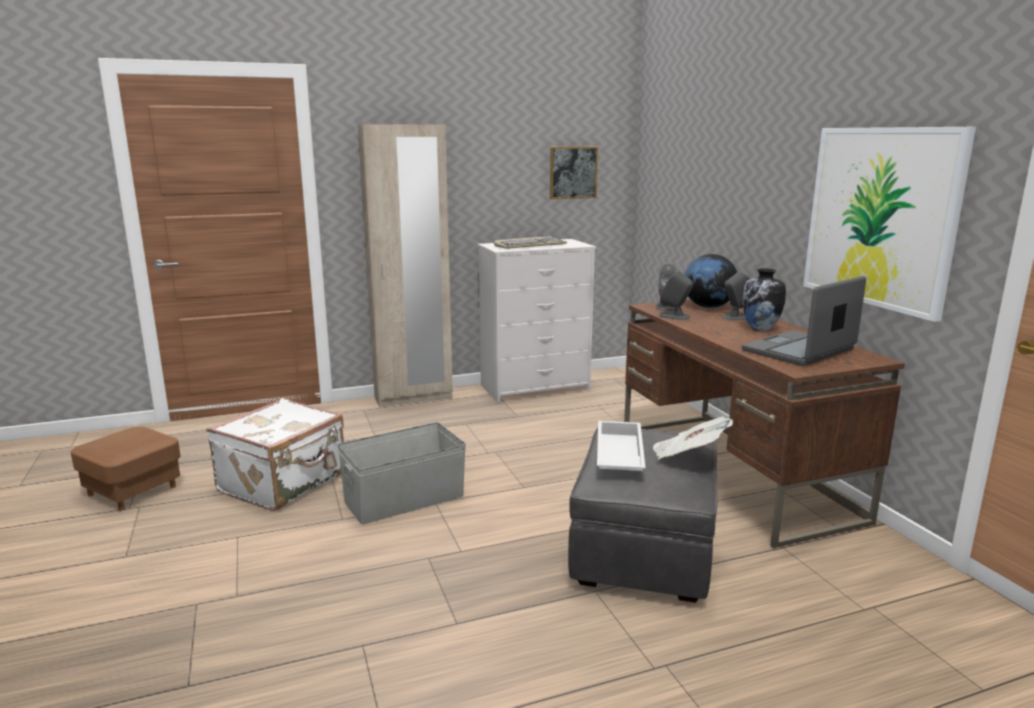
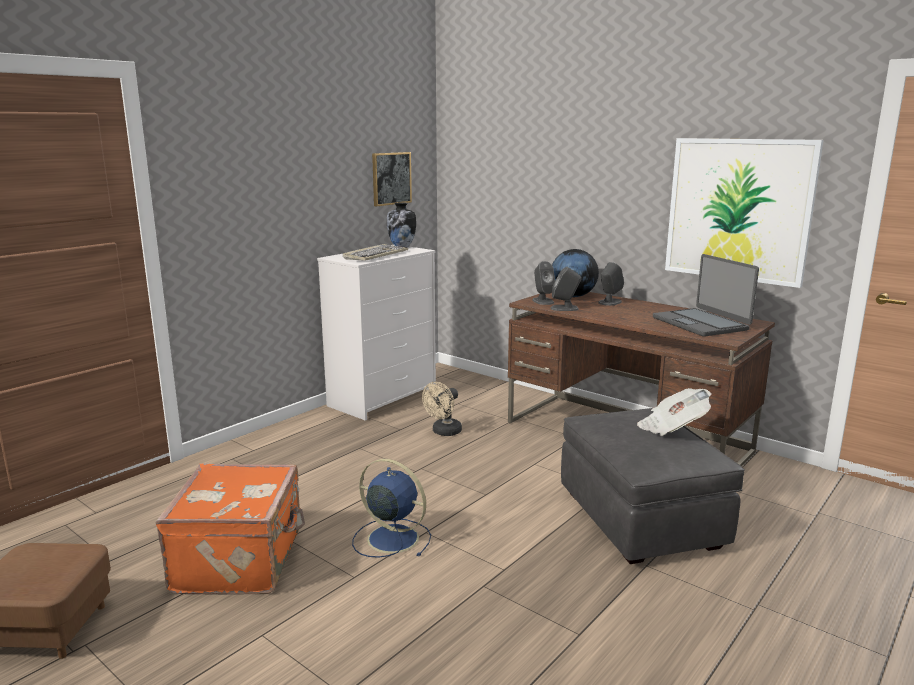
camera: 30 degrees left, 0 degrees up
white suitcase [206,398,344,511] -> orange suitcase [156,463,305,595]
grey storage box [337,422,466,525] -> blue fan [352,459,431,558]
beige wardrobe [358,124,453,408] -> none
white tray [597,421,646,471] -> none
laptop [742,276,866,366] -> laptop turned 45 degrees counterclockwise [653,254,759,337]
vase [743,268,786,331] -> vase moved to [387,203,416,248]
none -> beige fan [422,382,462,436]

